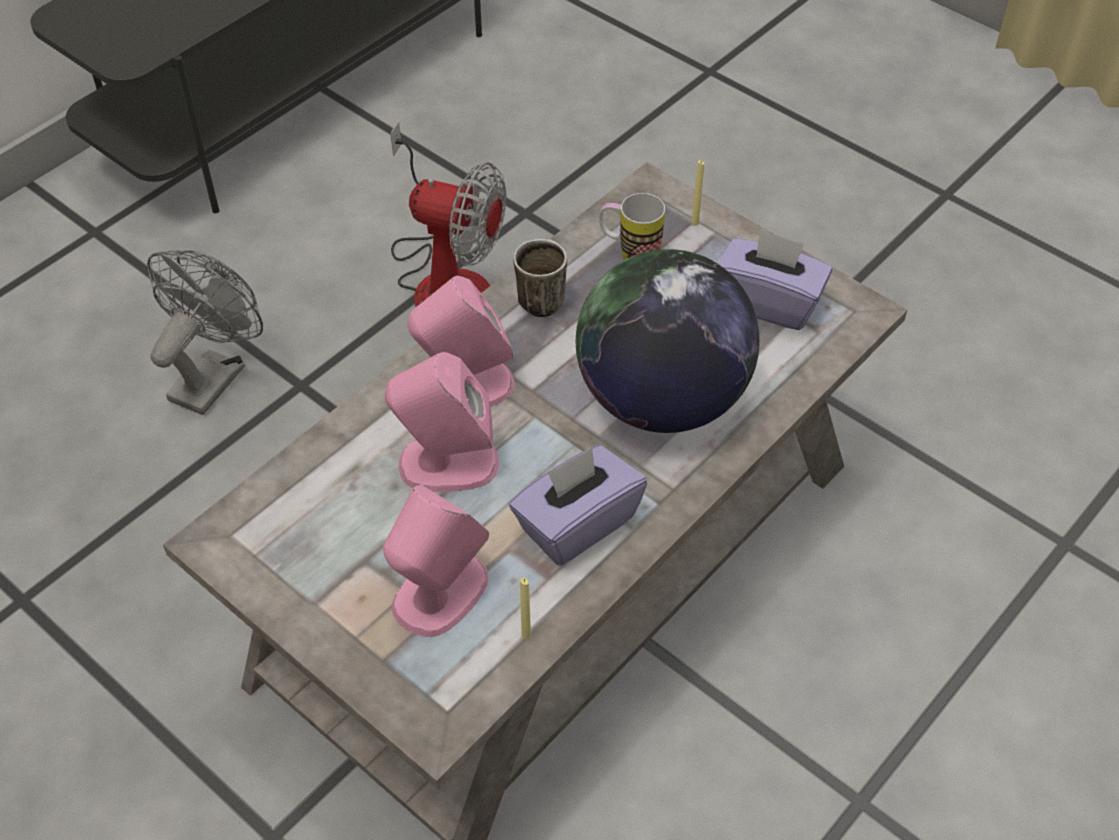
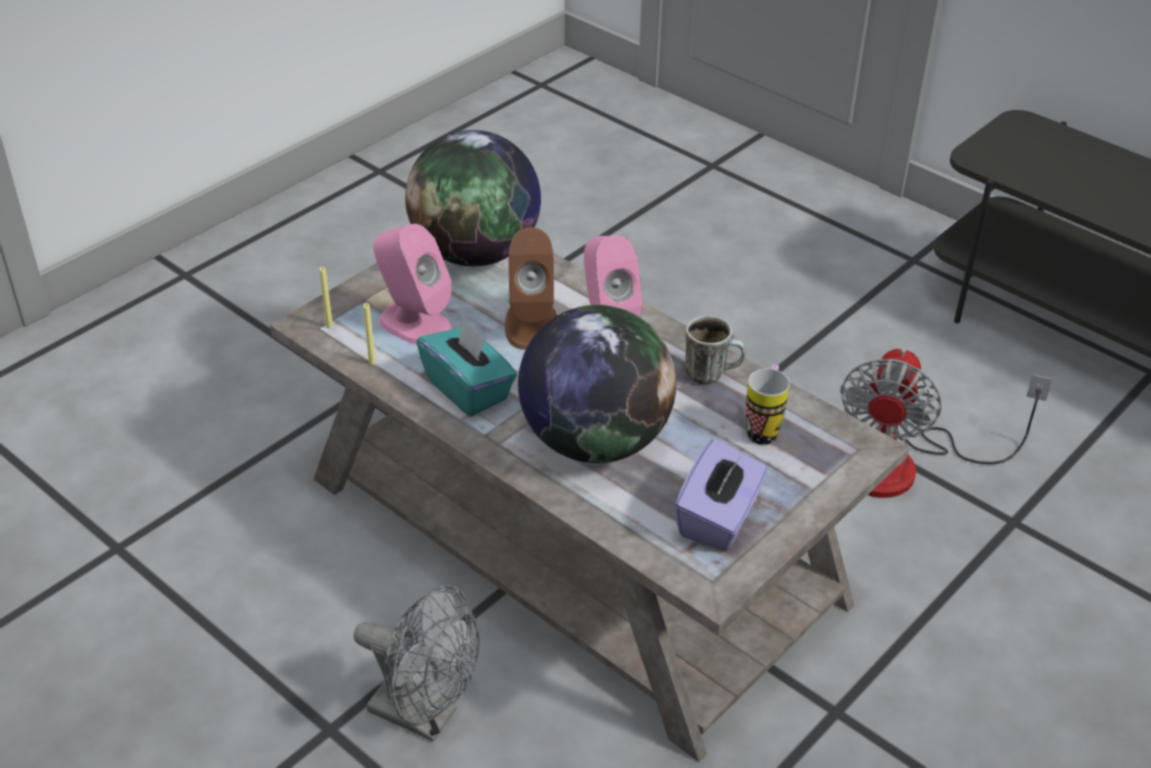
camera: 90 degrees right, 10 degrees down
grey fan [147,250,263,415] -> grey fan moved to [353,585,480,742]
pink speaker [385,352,499,492] -> brown speaker [505,227,557,350]
purple tissue box [509,445,647,566] -> turquoise tissue box [417,319,517,417]
yellow candle [692,160,704,226] -> yellow candle moved to [320,267,333,328]
none -> globe [405,130,541,266]

